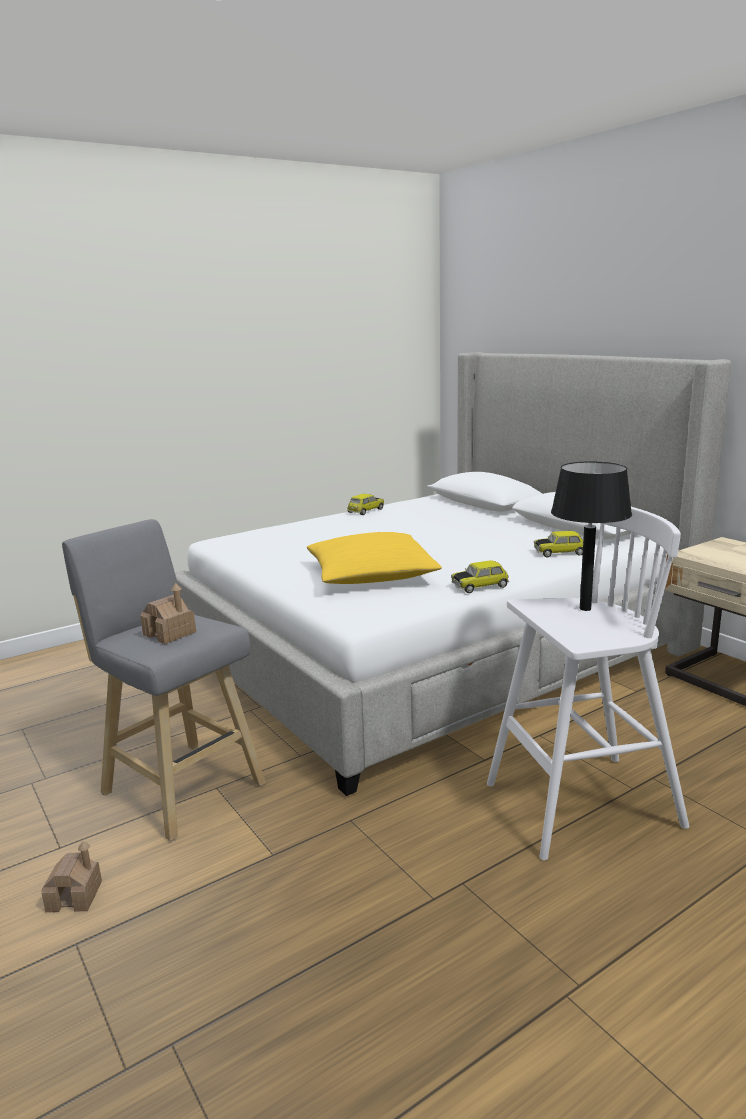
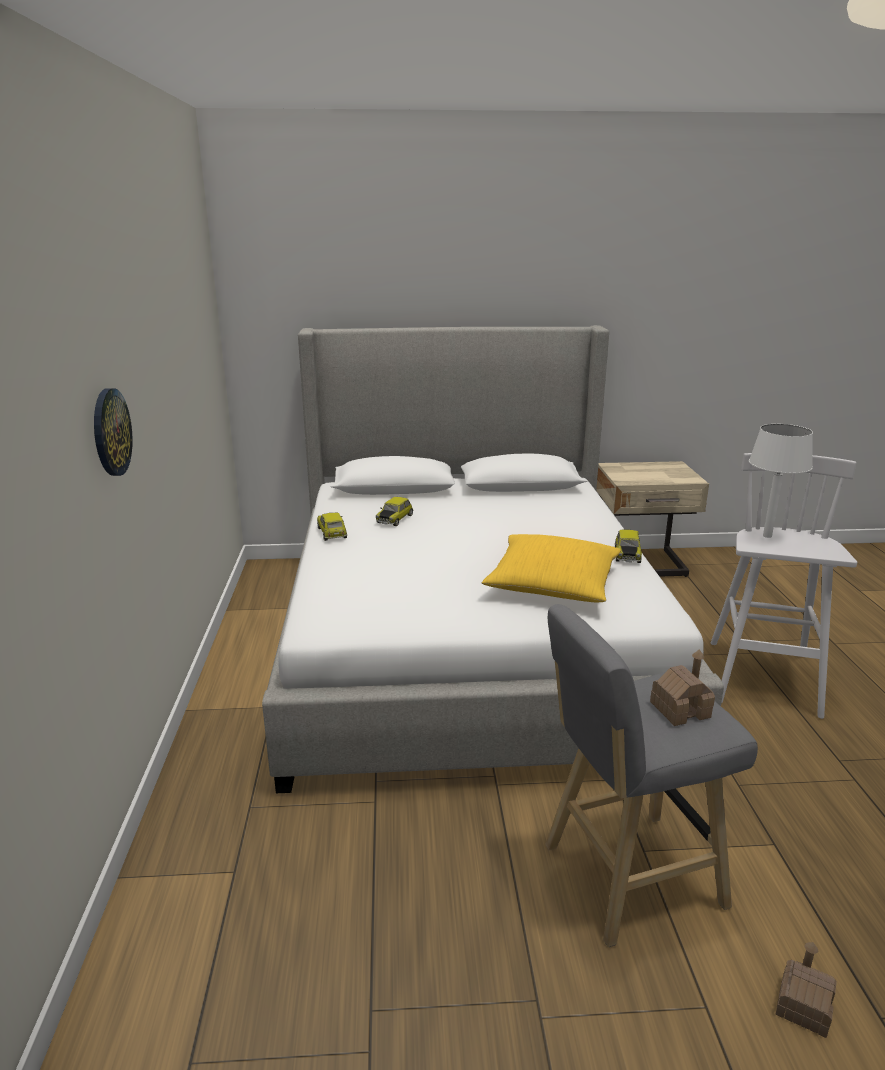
camera: 60 degrees left, 5 degrees up
toy car [534,531,583,557] -> toy car moved to [376,497,414,526]
black table lamp [551,462,632,611] -> white table lamp [749,424,813,538]
none -> wall clock [94,388,133,476]

